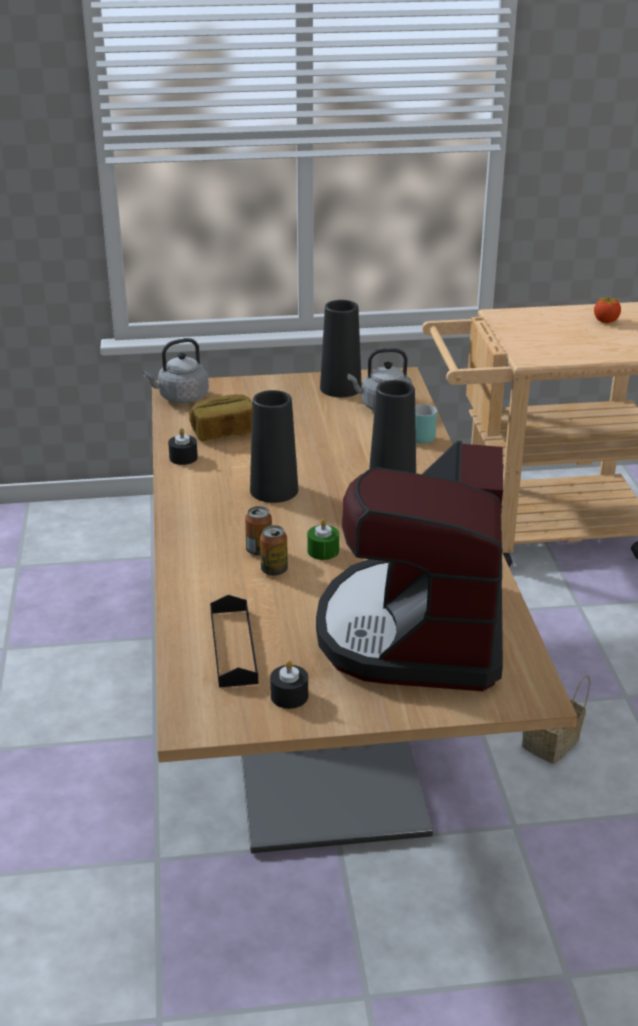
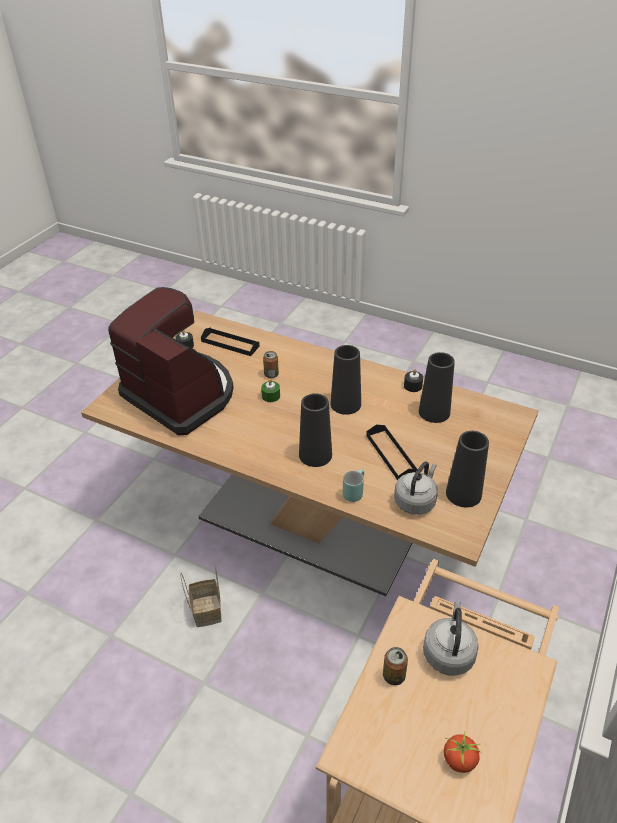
camera: 125 degrees right, 10 degrees up
grey kettle [143,338,209,403] -> grey kettle moved to [423,601,479,676]
bread [189,395,253,441] -> black vase [419,352,455,423]
can [245,506,272,556] -> can moved to [383,647,408,685]
none -> black tray [366,425,418,480]

